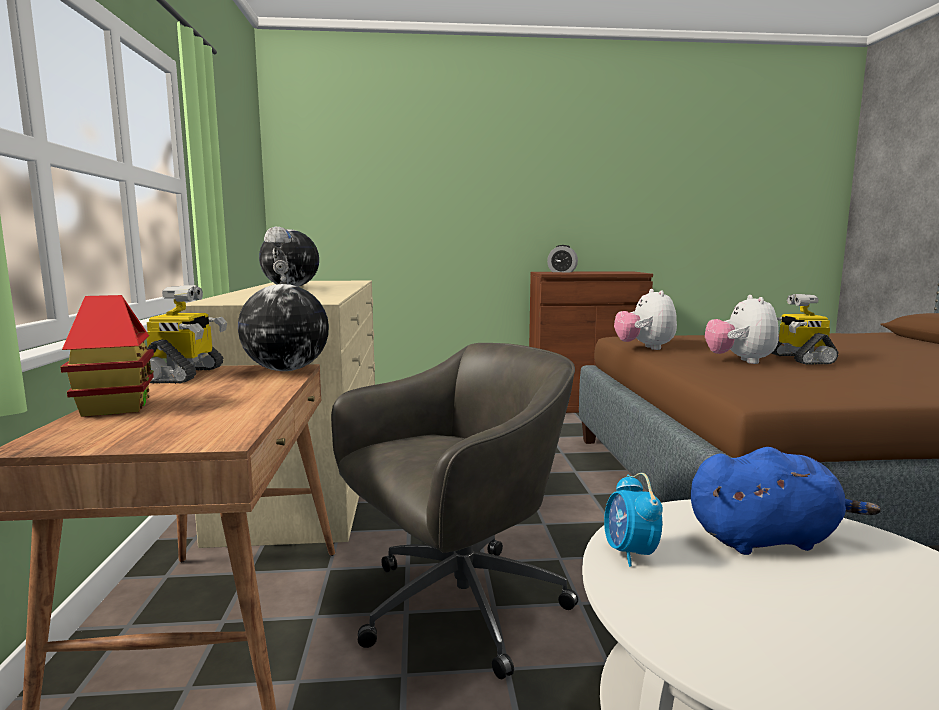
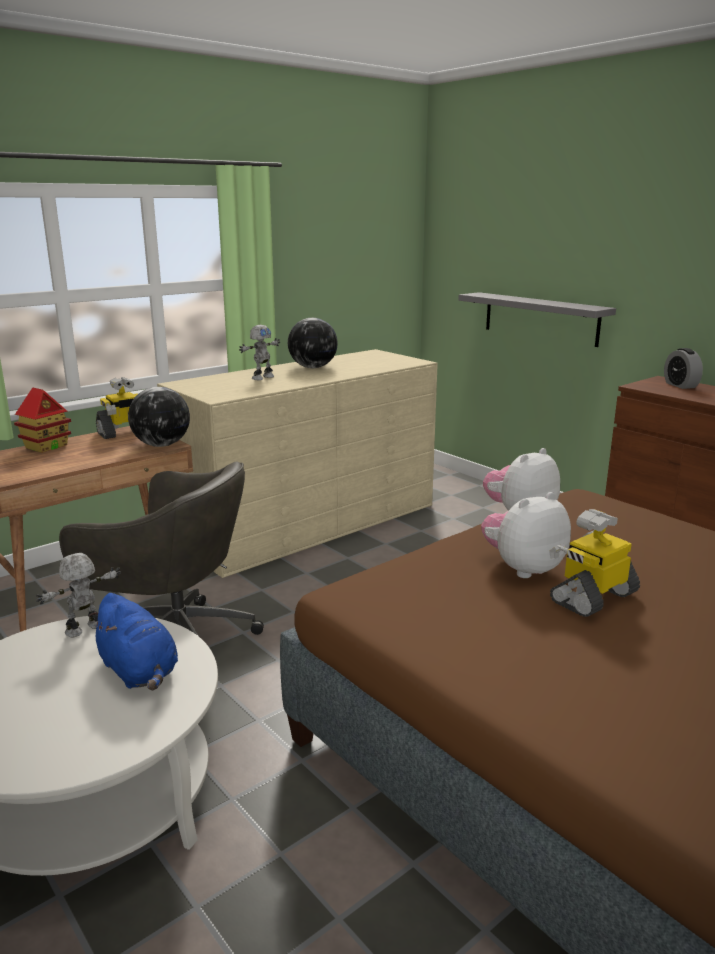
camera: 55 degrees right, 10 degrees up
alarm clock [604,473,663,567] -> toy robot [36,553,121,637]
none -> grey shelf [458,292,616,347]

